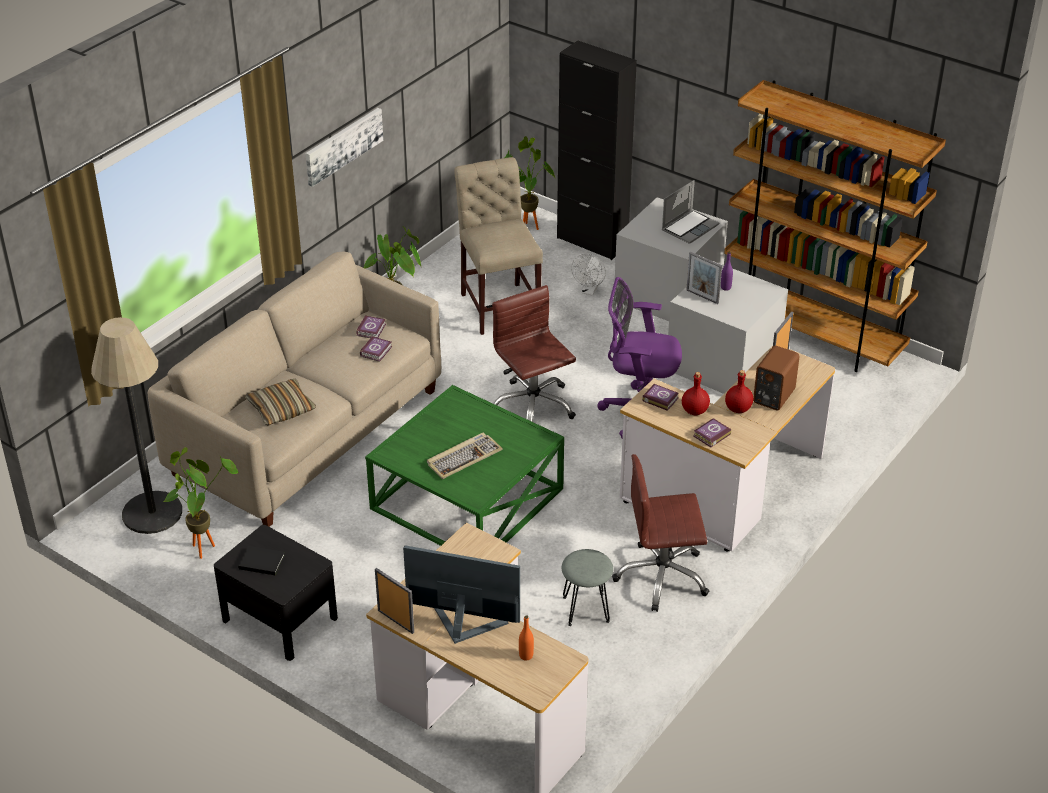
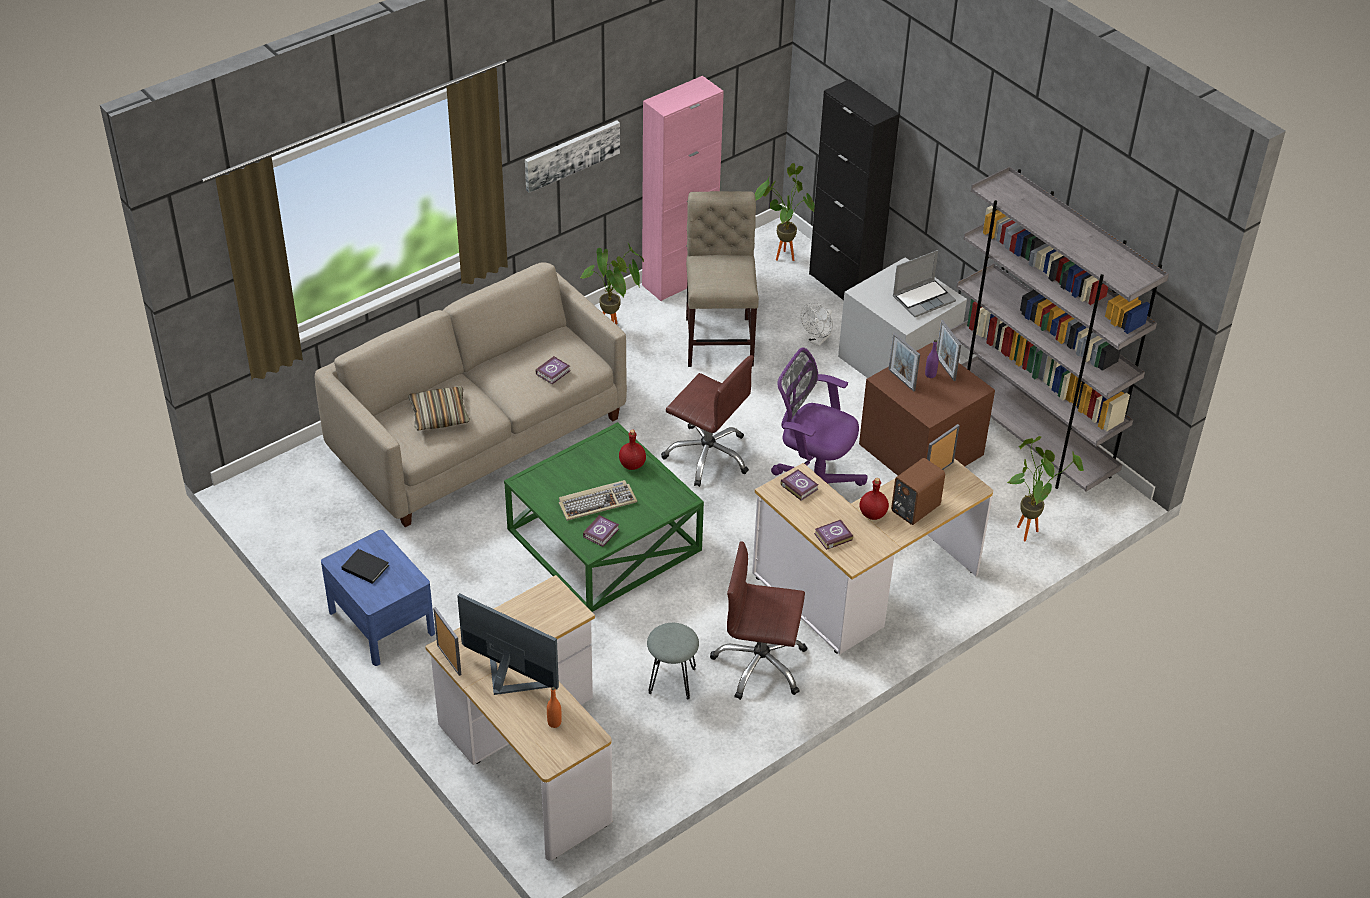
camera: 15 degrees right, 5 degrees up
floor lamp [91,317,182,534] -> none
potted plant [164,447,239,559] -> potted plant moved to [1007,436,1084,541]
black nightstand [214,525,338,661] -> blue nightstand [321,530,435,666]
book [356,315,386,338] -> book moved to [583,515,619,547]
brown office chair [492,285,576,422] -> brown office chair turned 135 degrees clockwise [661,355,754,487]
grey storage box [668,262,788,394] -> brown storage box [859,343,995,475]
red bottle [682,372,710,415] -> red bottle moved to [619,429,646,470]
brown bookcase [724,80,946,372] -> grey bookcase [950,166,1169,491]
none -> pink cabinet [642,76,724,302]
none -> picture frame [937,320,961,381]

